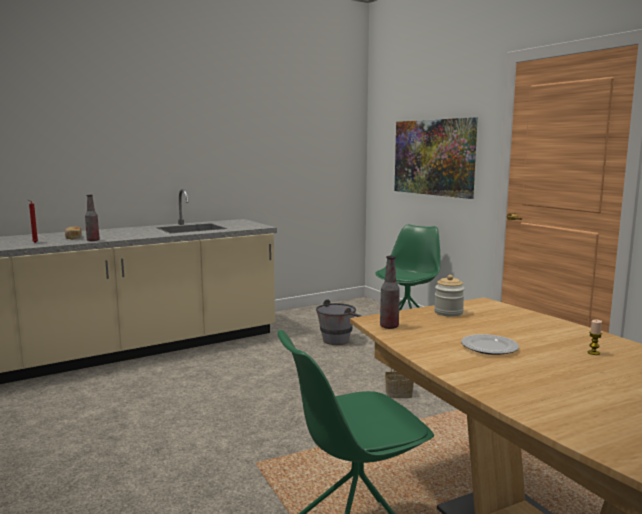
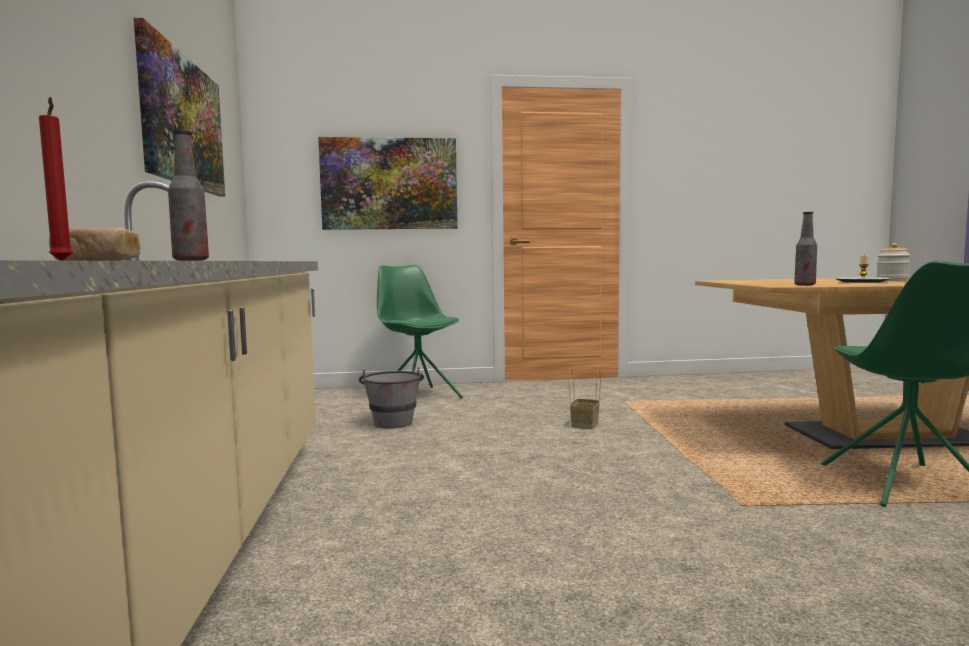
camera: 65 degrees left, 5 degrees down
jar [434,275,465,317] -> jar moved to [876,243,911,281]
none -> picture [134,18,225,196]

